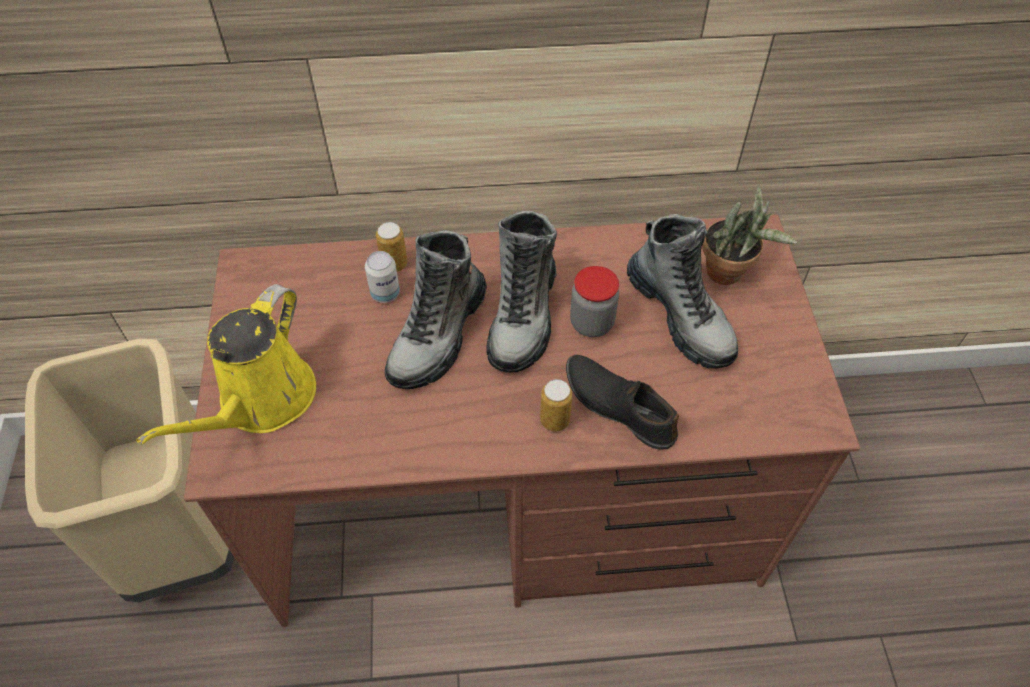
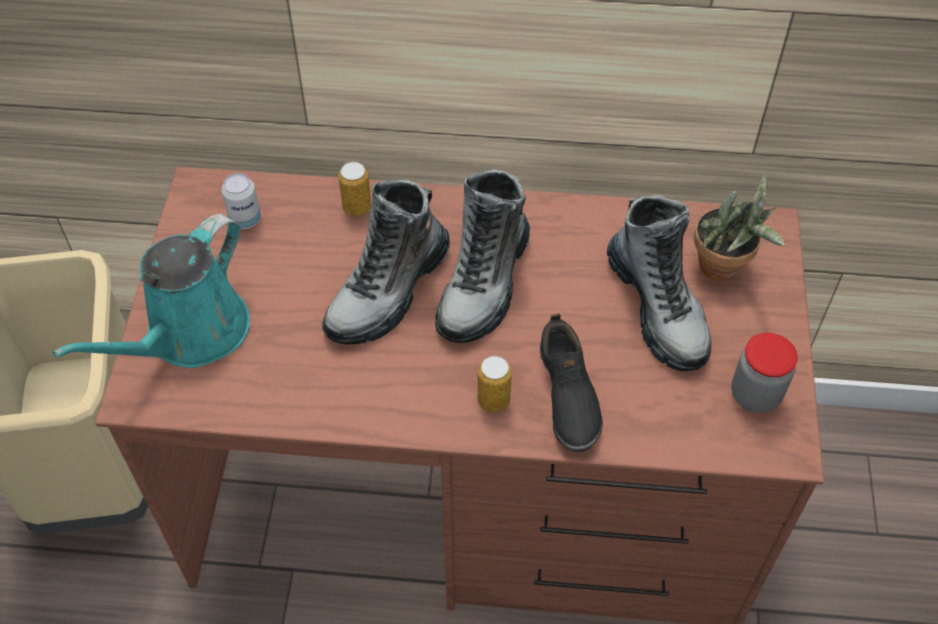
camera: 10 degrees right, 0 degrees up
yellow watering can [136,284,316,444] -> turquoise watering can [52,214,250,368]
can [365,251,400,303] -> can moved to [222,173,261,229]
black shoe [566,355,679,450] -> black shoe turned 150 degrees counterclockwise [540,313,603,452]
jar [570,266,619,337] -> jar moved to [731,333,798,413]

